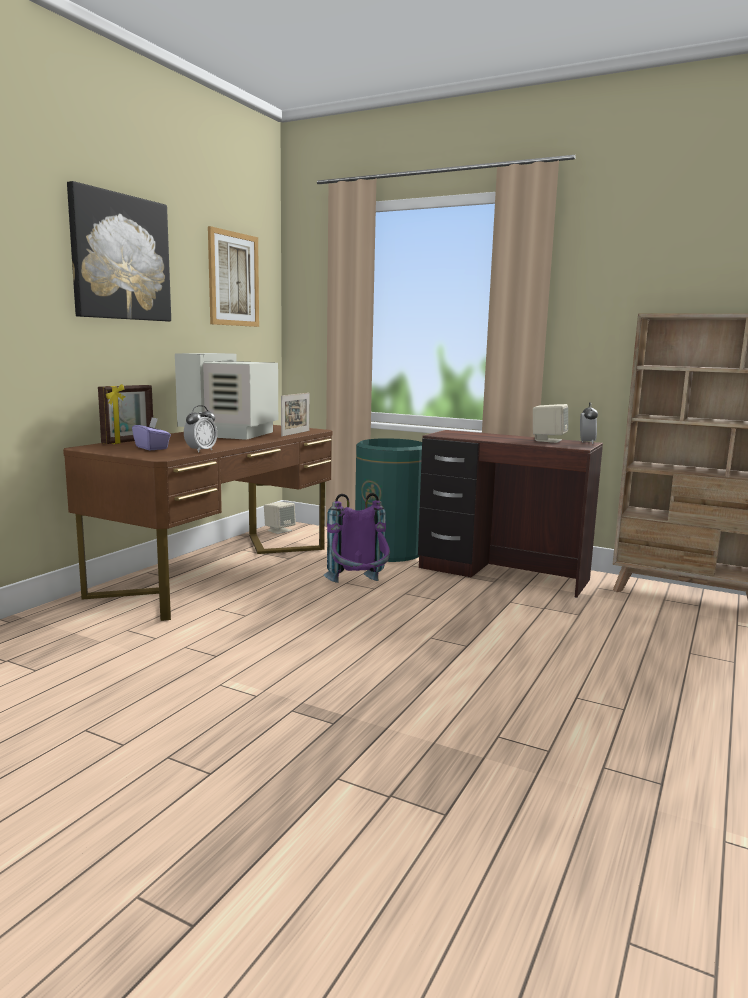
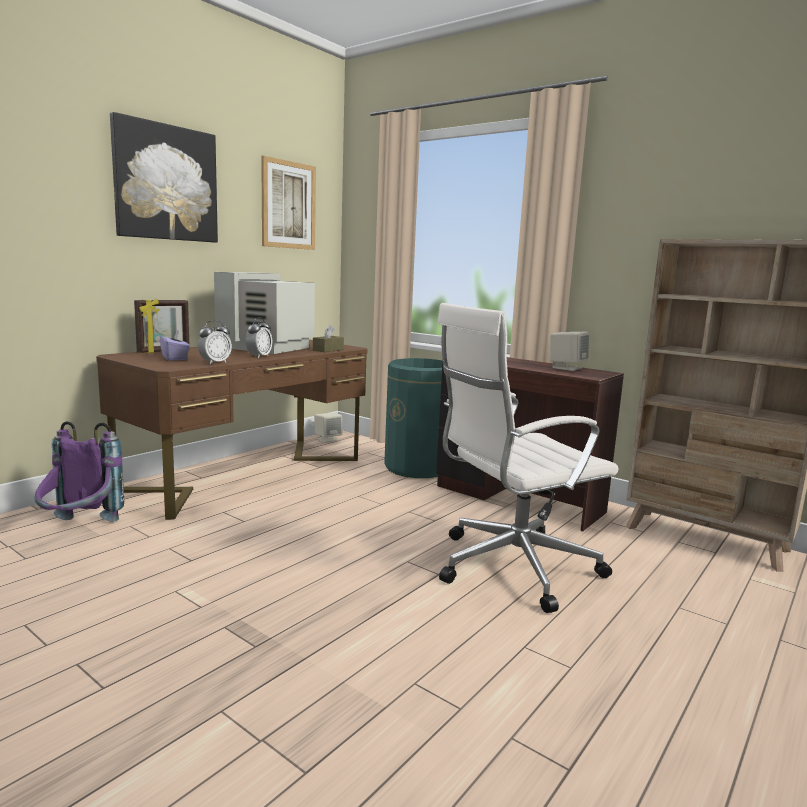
camera: 10 degrees right, 0 degrees up
picture frame [281,393,310,437] -> brown tissue box [313,325,344,352]
purple backpack [324,493,390,583] -> purple backpack moved to [35,421,124,522]
alarm clock [580,402,598,444] -> alarm clock moved to [246,317,272,358]
none -> white office chair [437,303,619,613]

